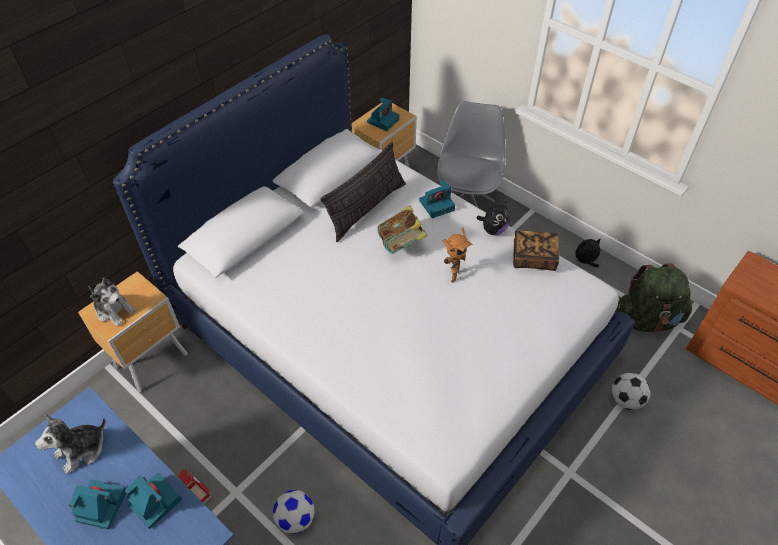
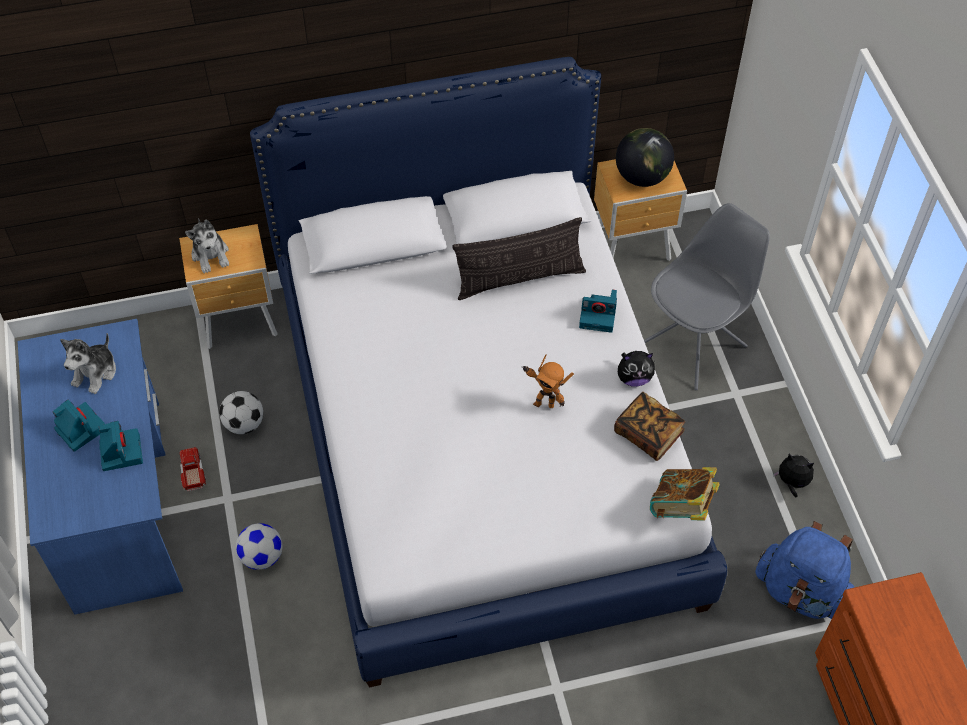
camera: 35 degrees right, 5 degrees up
plush toy [35,414,106,474] -> plush toy turned 60 degrees counterclockwise [60,333,116,394]
camera [367,98,399,131] -> globe [616,128,674,187]
book [377,205,428,254] -> book moved to [650,467,720,520]
toy robot [443,228,473,283] -> toy robot turned 45 degrees clockwise [522,355,574,408]
football [612,373,651,410] -> football moved to [219,391,263,434]
green backpack [615,264,692,332] -> blue backpack [756,521,855,619]

